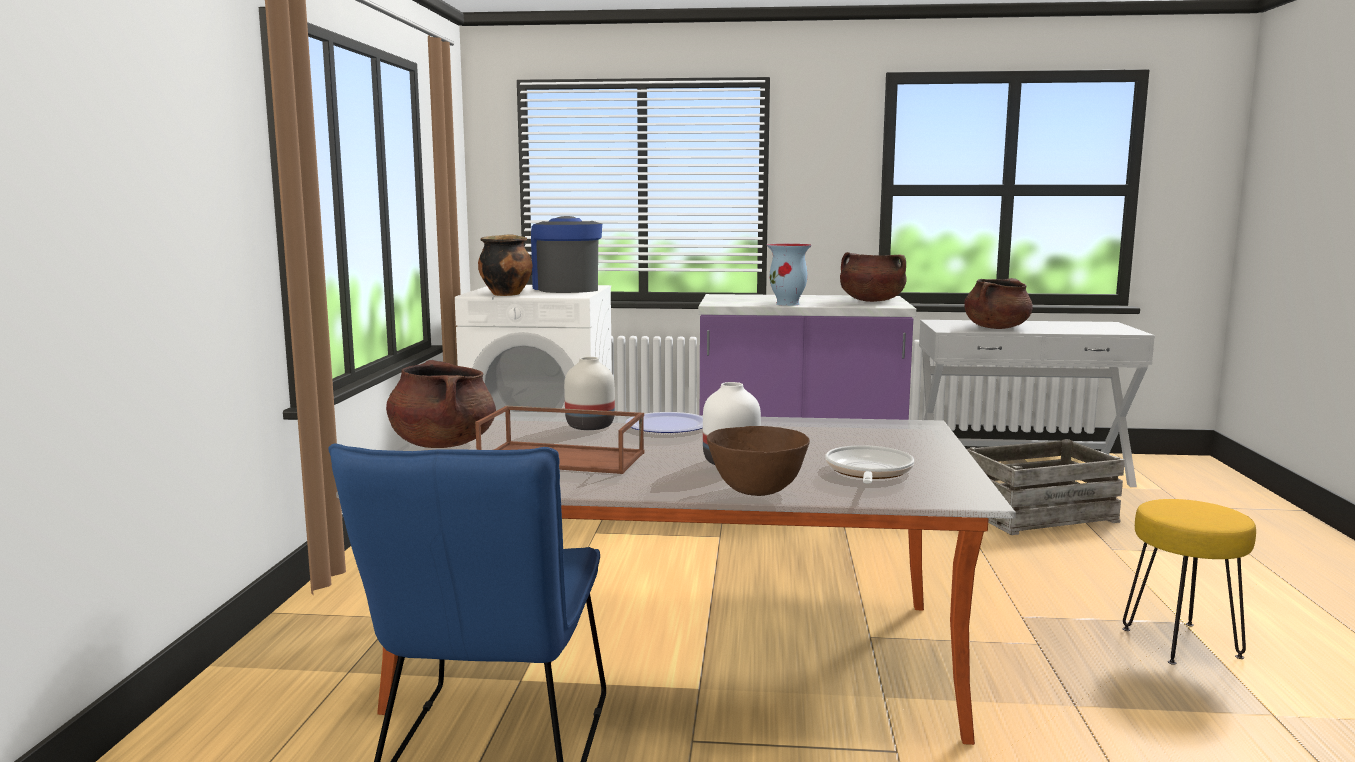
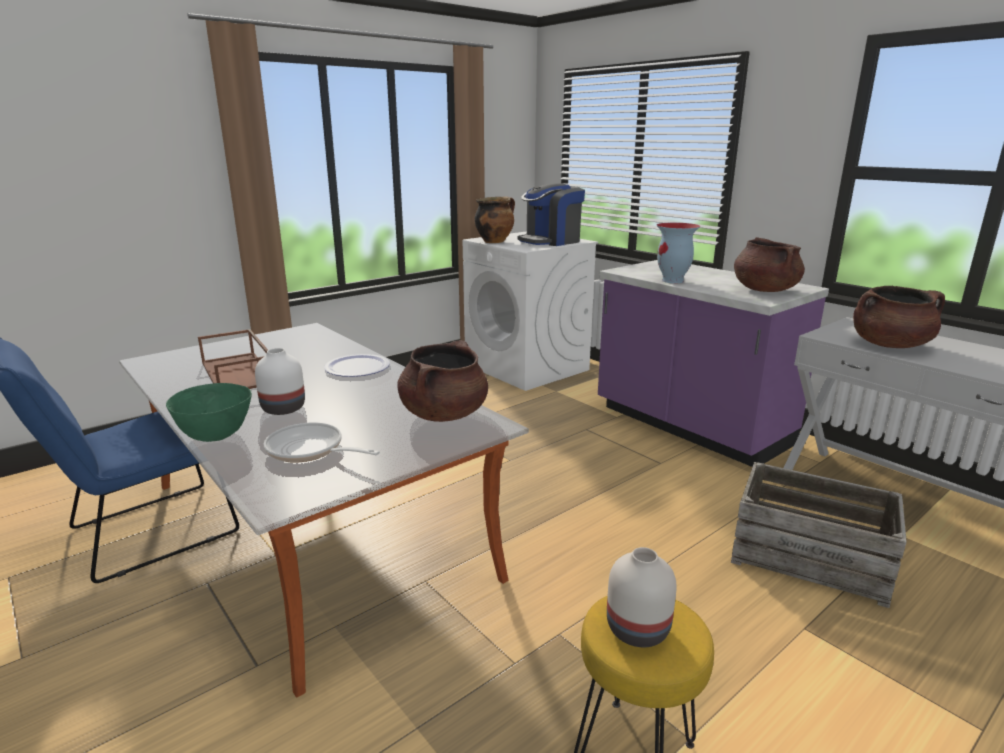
camera: 45 degrees right, 10 degrees up
brown cooking pot [386,360,496,448] -> brown cooking pot moved to [397,340,488,422]
coffee machine [531,216,602,293] -> coffee machine turned 150 degrees counterclockwise [517,183,585,246]
white vase [564,357,615,430] -> white vase moved to [607,547,677,647]
brown bowl [707,426,810,496] -> green bowl [166,383,252,442]
frying pan [825,445,914,484] -> frying pan turned 120 degrees counterclockwise [264,423,380,463]

